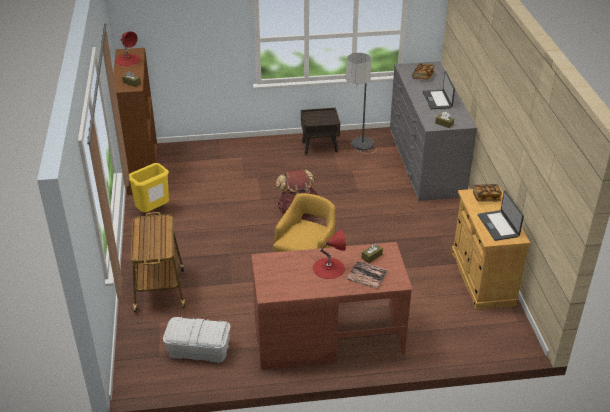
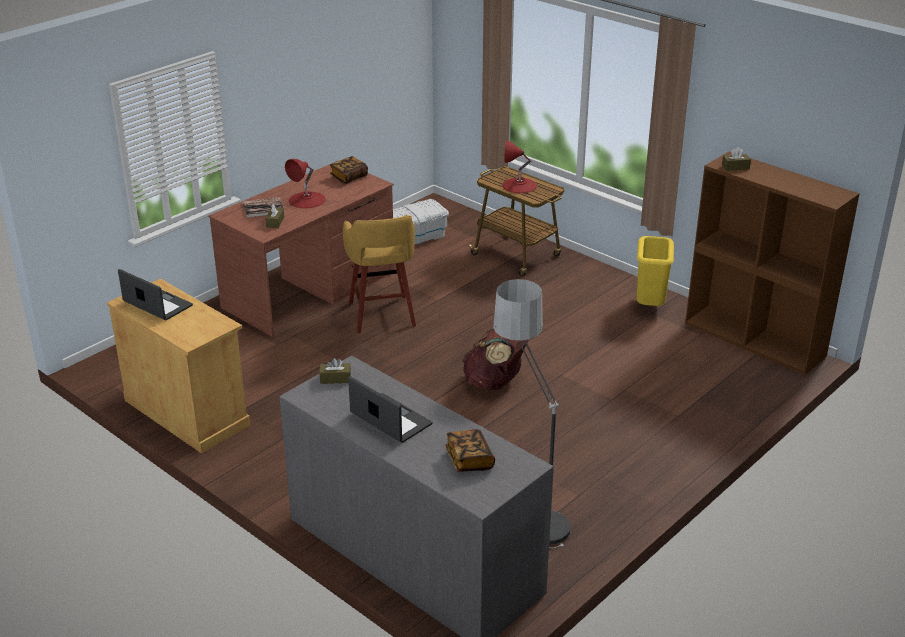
camera: 140 degrees right, 5 degrees down
red table lamp [115,32,141,66] -> red table lamp moved to [502,140,537,193]
brown nightstand [301,108,340,155] -> none
book [473,184,502,202] -> book moved to [330,156,368,184]

